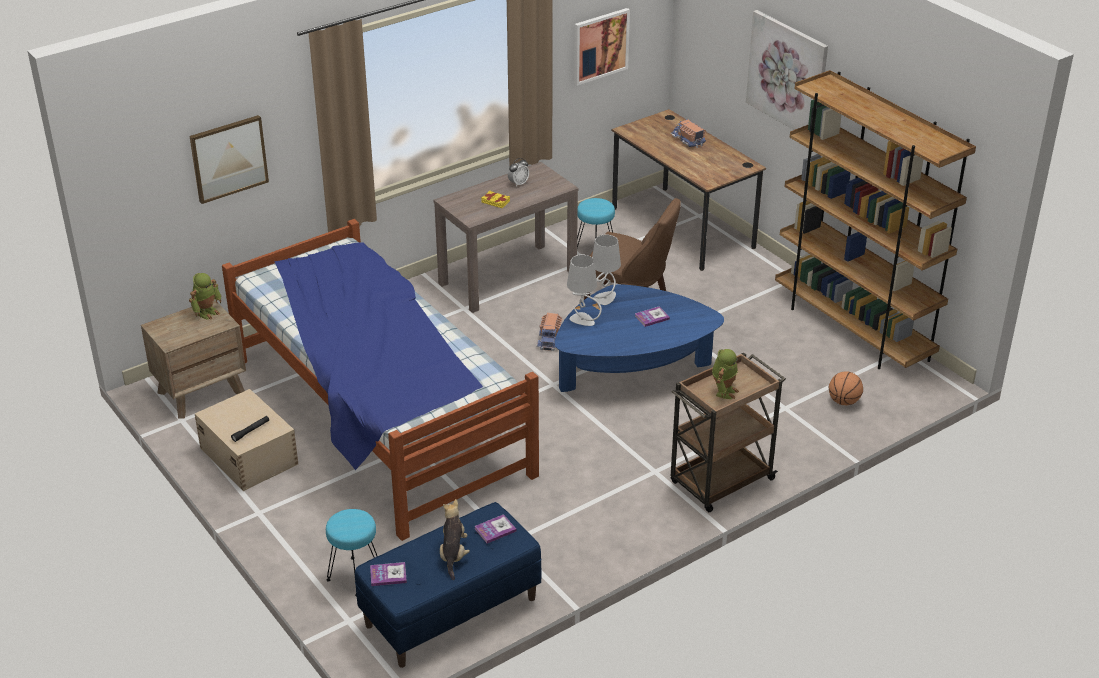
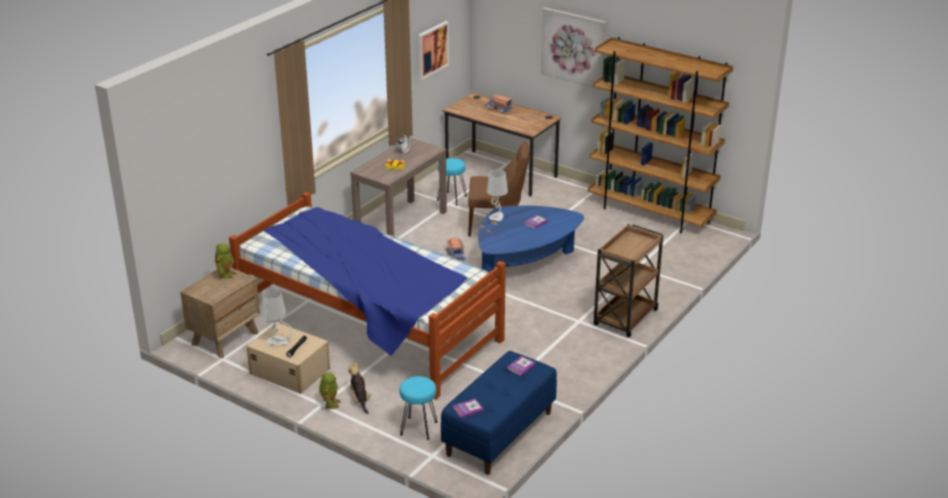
camera: 20 degrees left, 5 degrees down
picture [190,115,269,204] -> none
plush toy [440,499,470,580] -> plush toy moved to [348,362,372,414]
grey table lamp [567,255,602,326] -> grey table lamp moved to [261,289,292,345]
toy robot [712,349,739,399] -> toy robot moved to [319,372,341,409]
basketball [829,372,863,405] -> none

